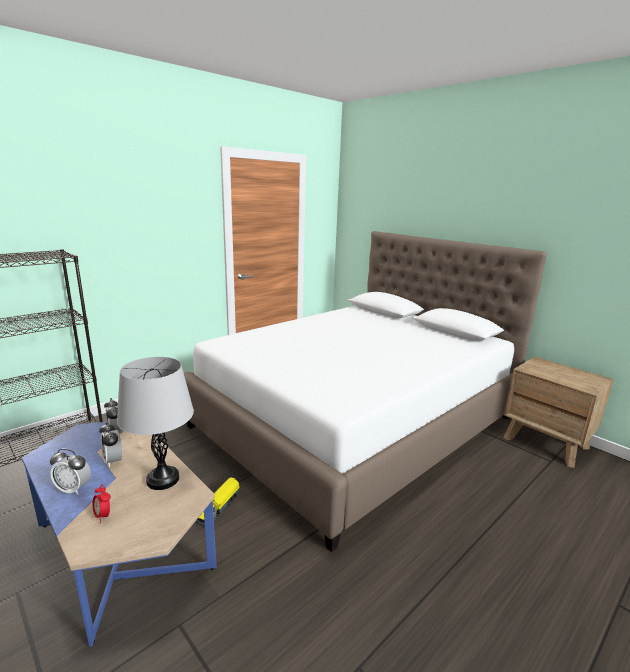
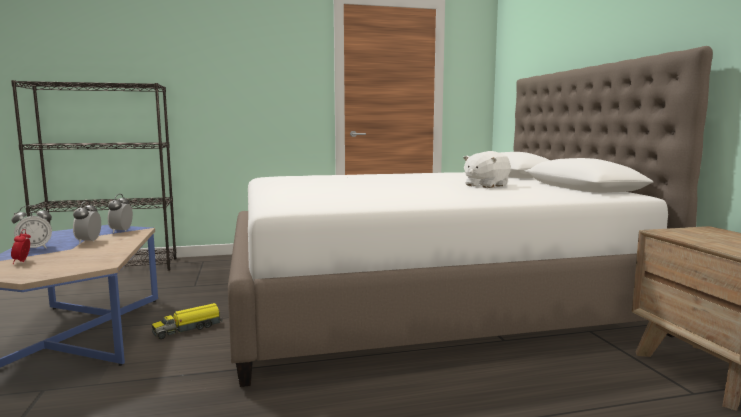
camera: 30 degrees right, 10 degrees down
alarm clock [50,449,91,495] -> alarm clock turned 75 degrees counterclockwise [12,205,52,249]
grey table lamp [117,357,194,490] -> none
none -> white plush toy [463,151,511,188]

